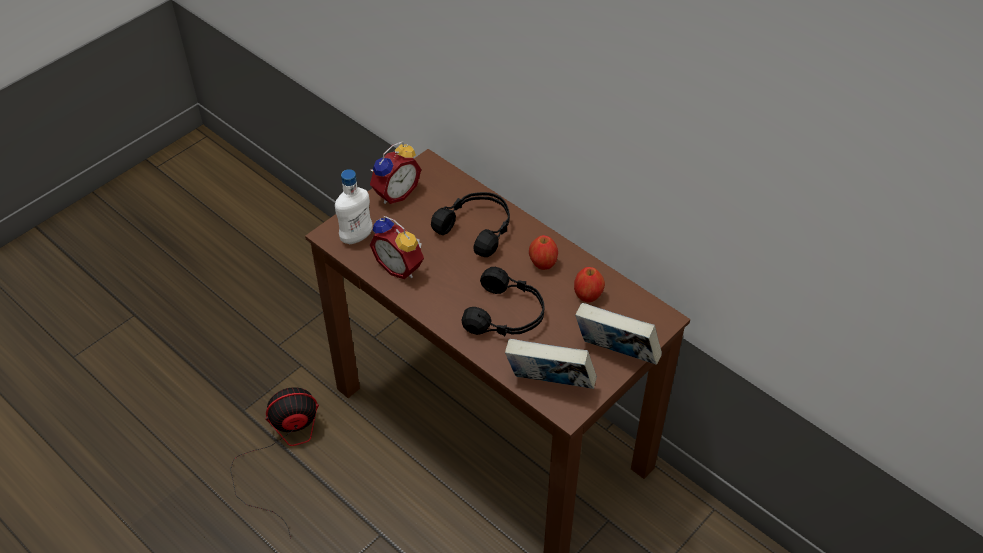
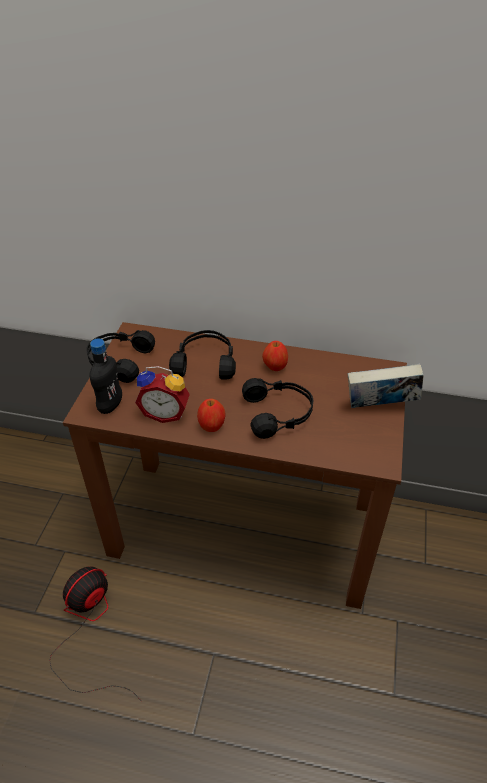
camera: 30 degrees left, 5 degrees down
white bottle [335,169,373,244] -> black bottle [90,338,122,414]
alarm clock [370,141,421,204] -> black headphones [86,330,155,383]
book [505,339,597,389] -> none
apple [574,267,605,303] -> apple moved to [197,399,225,432]

